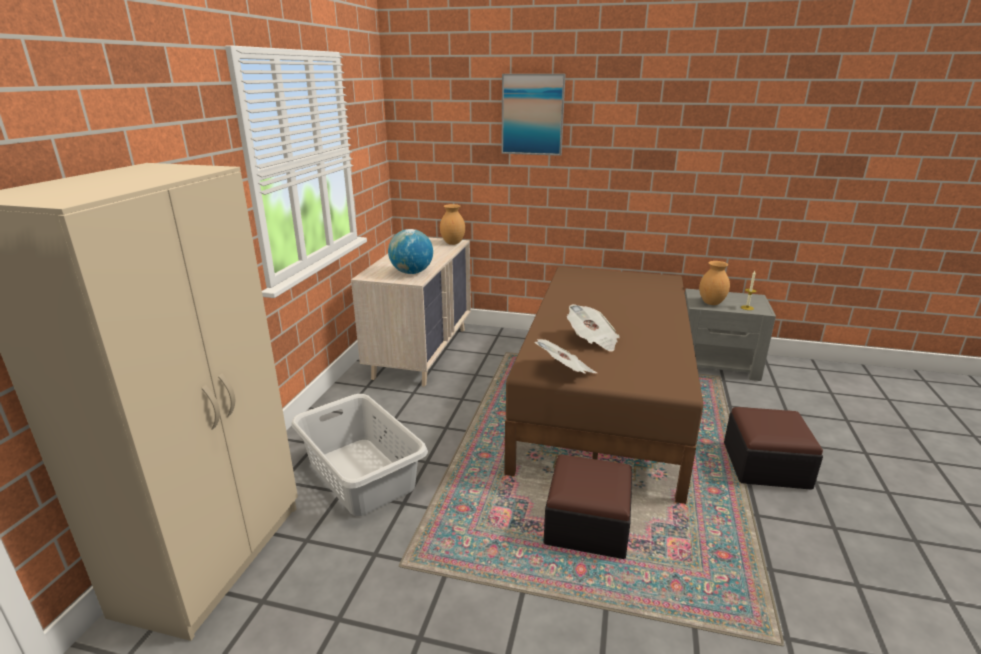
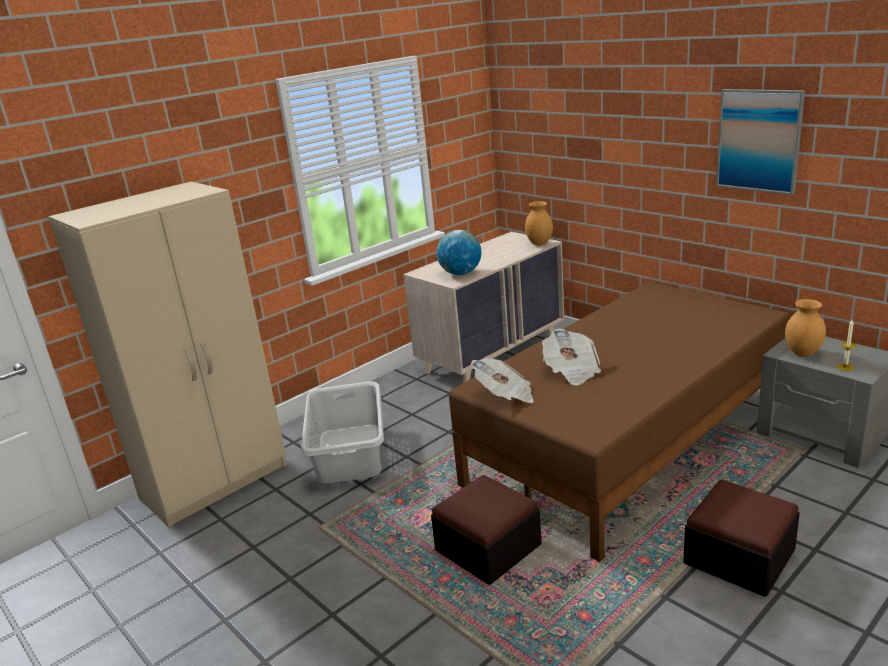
camera: 35 degrees right, 0 degrees up
picture [501,74,566,156] -> picture moved to [716,89,805,195]

